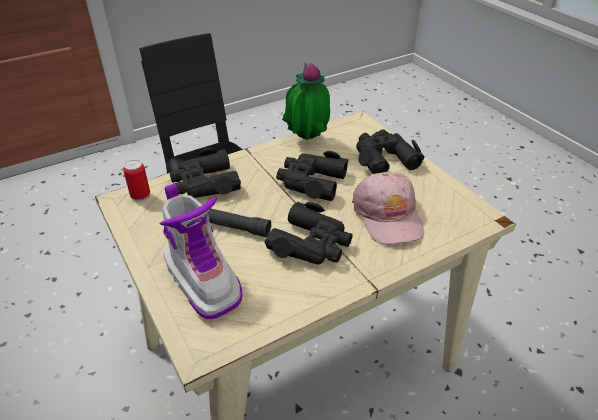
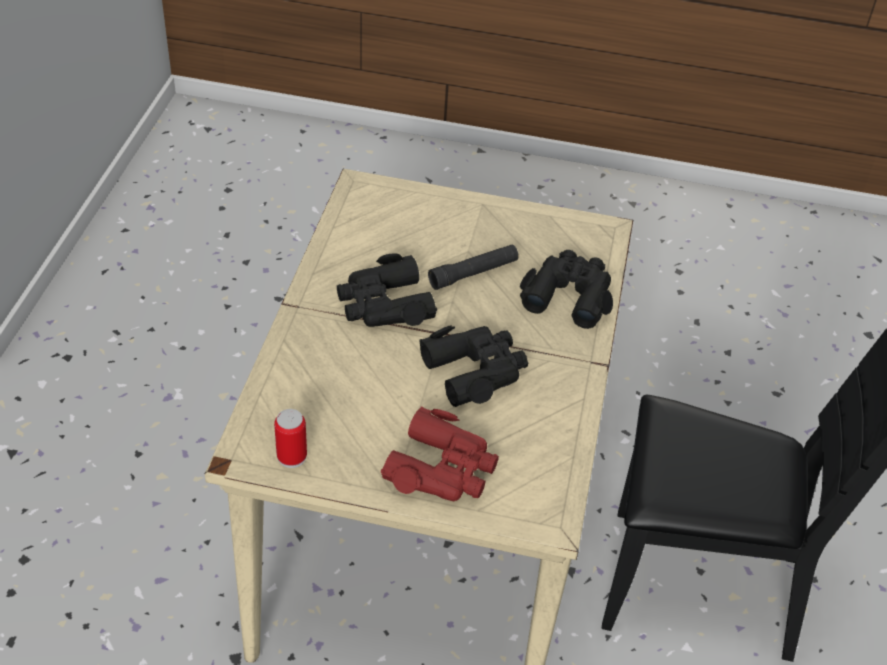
camera: 130 degrees right, 5 degrees up
can [123,160,150,202] -> can moved to [274,409,307,468]
boot [160,183,242,320] -> none
potted plant [282,62,330,140] -> none
pink cap [352,172,424,245] -> none
black binoculars [356,129,425,174] -> red binoculars [381,407,499,501]

